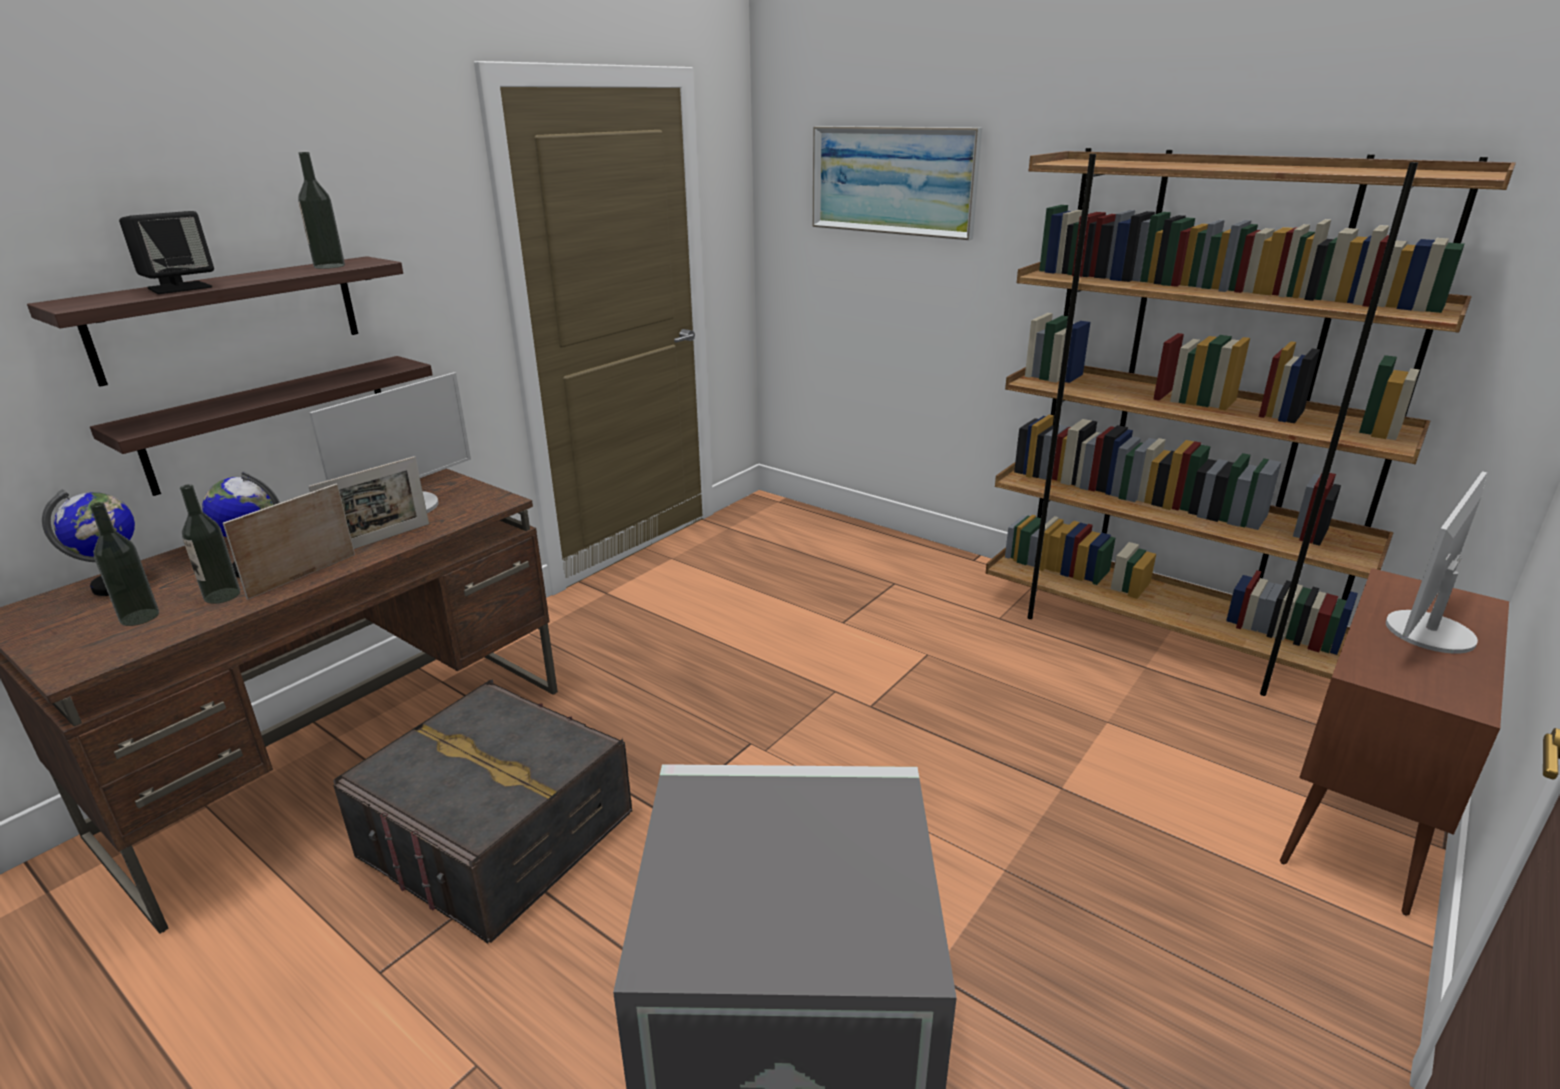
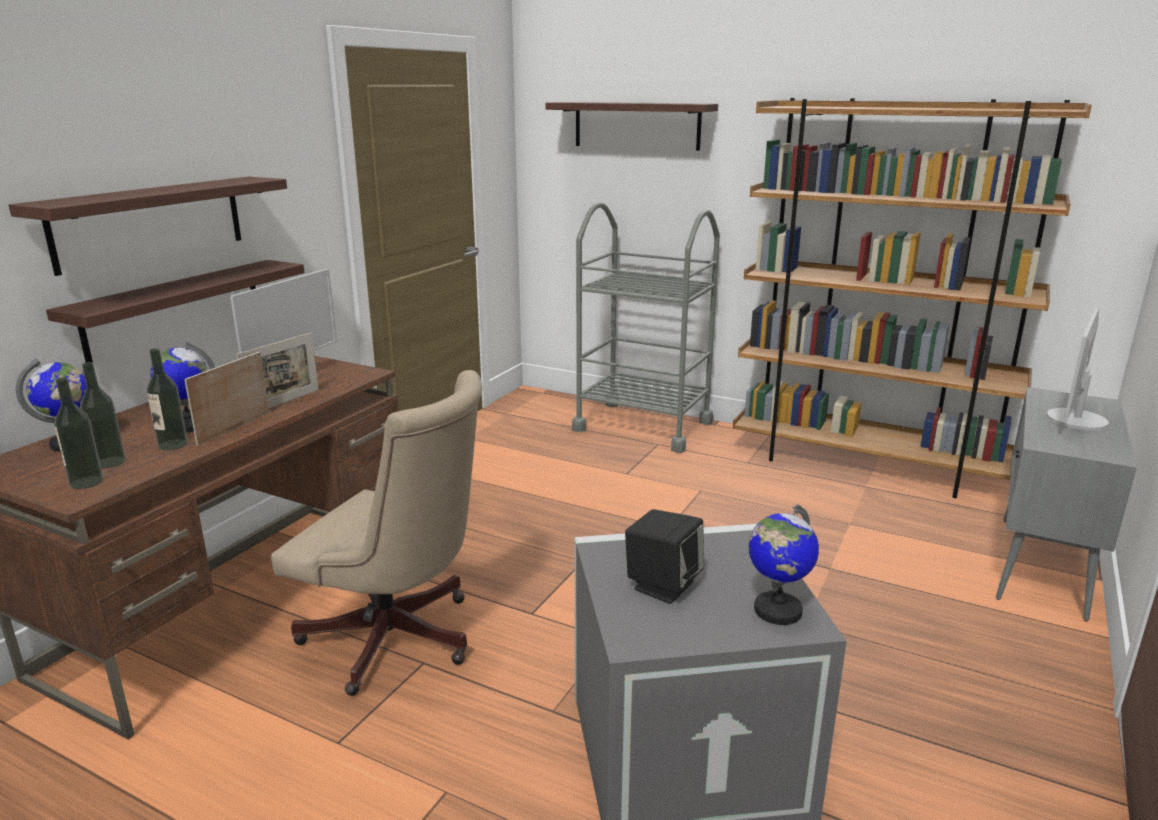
camera: 10 degrees left, 5 degrees down
black speaker [119,211,214,294] -> black speaker moved to [625,509,704,604]
bottle [298,152,345,269] -> bottle moved to [54,377,104,489]
grey storage box [333,679,632,944] -> beige office chair [271,370,482,696]
picture [813,126,982,240] -> shelf [545,102,718,151]
brown cabinet [1280,568,1509,916] -> grey cabinet [996,387,1137,621]
none -> grey cart [572,202,720,453]
none -> globe [749,505,819,625]

